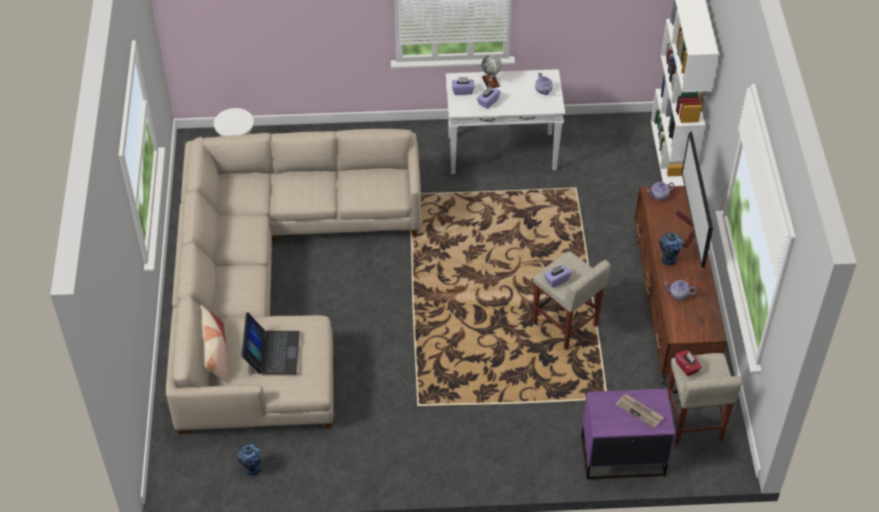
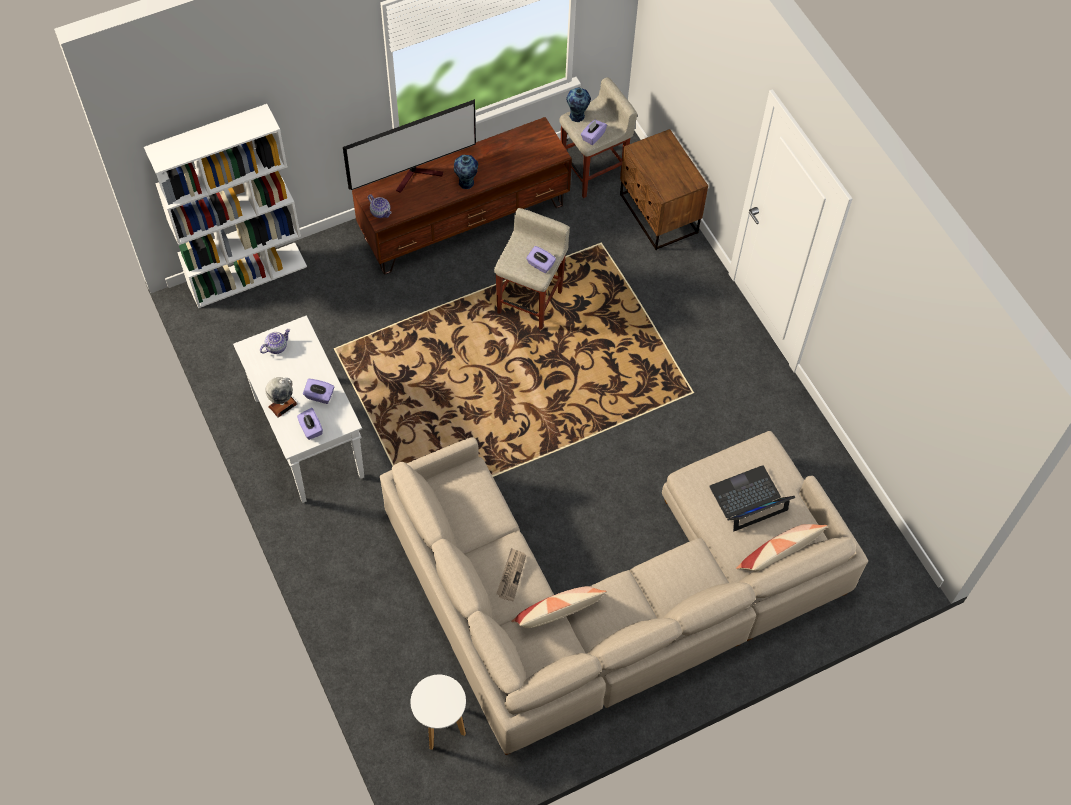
camera: 115 degrees left, 10 degrees up
vase [237,444,261,476] -> vase moved to [566,87,591,122]
purple nightstand [581,389,675,480] -> brown nightstand [620,129,708,250]
newspaper [615,394,664,428] -> newspaper moved to [496,548,526,601]
teapot [665,280,697,300] -> none
red tissue box [675,350,702,377] -> purple tissue box [581,120,607,145]
none -> pillow [511,586,607,628]

